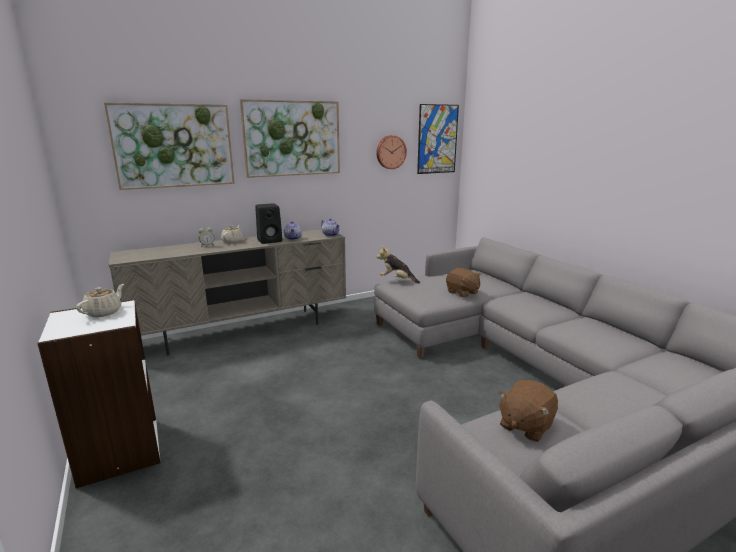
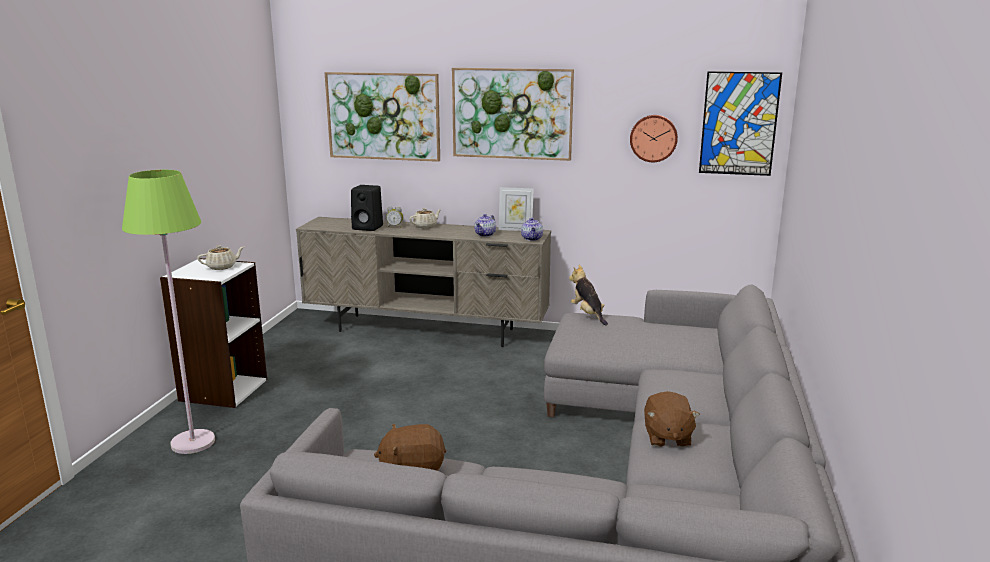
camera: 40 degrees right, 0 degrees up
black speaker [255,203,283,244] -> black speaker moved to [351,185,383,231]
brown plush toy [446,268,481,298] -> brown plush toy moved to [644,391,700,447]
none -> green floor lamp [122,170,215,454]
none -> picture frame [499,187,534,231]

